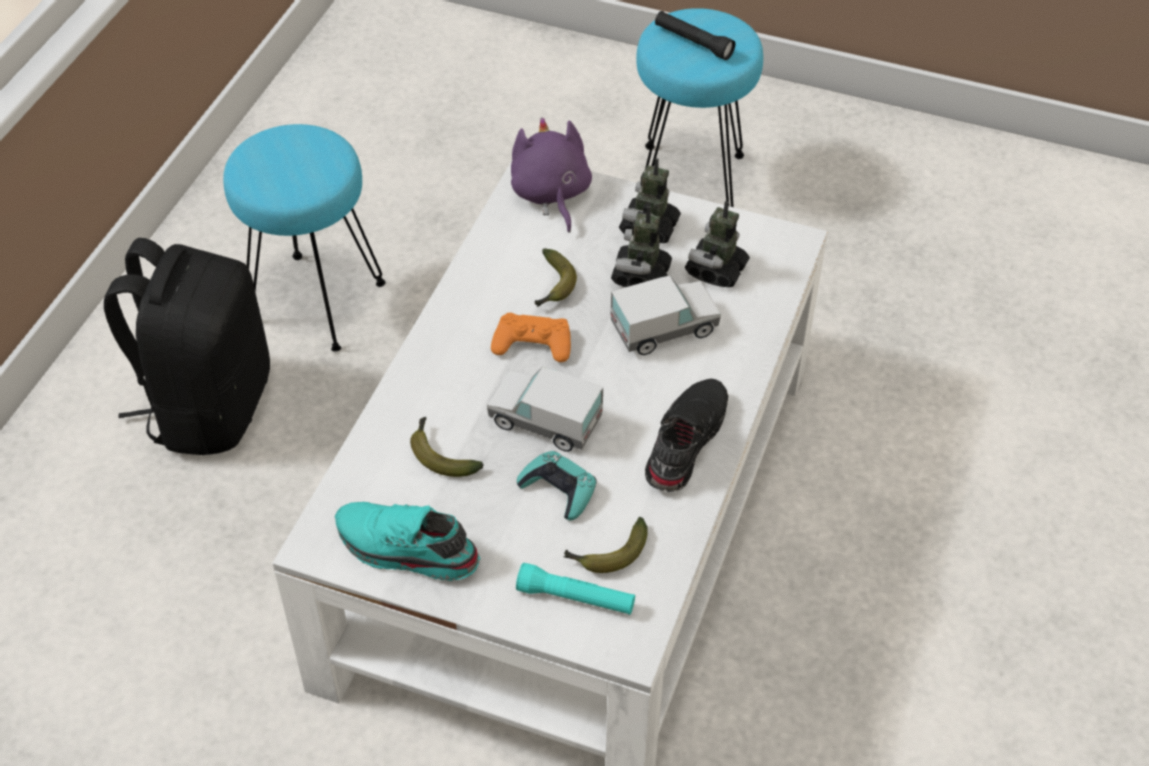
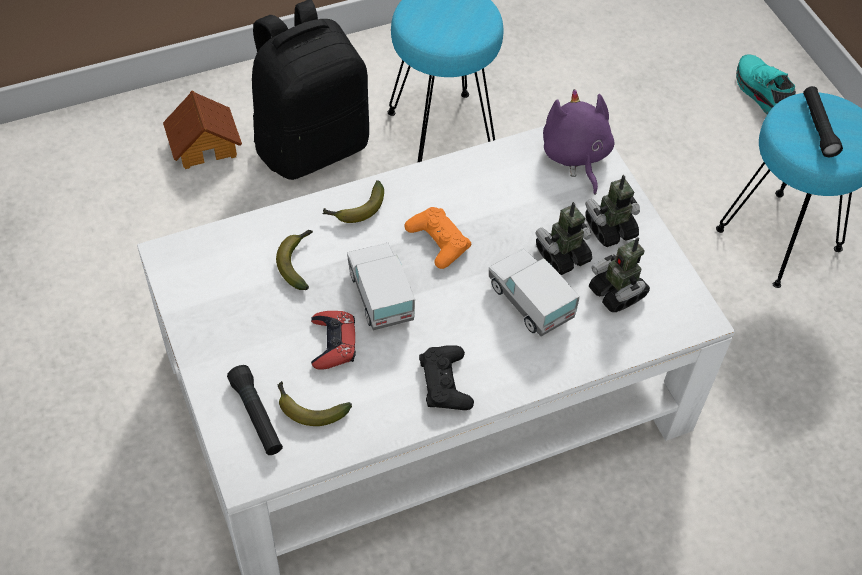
camera: 45 degrees right, 5 degrees up
turquoise shoe [335,502,480,581] -> turquoise shoe moved to [736,54,796,114]
purple plush toy [511,117,592,233] -> purple plush toy turned 45 degrees counterclockwise [543,89,614,195]
turquoise flashlight [516,563,635,615] -> black flashlight [227,365,283,455]
turquoise game controller [517,451,597,520] -> red game controller [311,311,356,370]
banana [535,248,577,307] -> banana moved to [323,180,384,223]
toy truck [611,276,721,355] -> toy truck turned 150 degrees counterclockwise [489,248,580,337]
black shoe [645,379,728,492] -> black game controller [419,345,474,410]
toy robot [685,201,750,287] -> toy robot turned 105 degrees counterclockwise [589,237,650,312]
none -> toy house [163,91,242,169]

